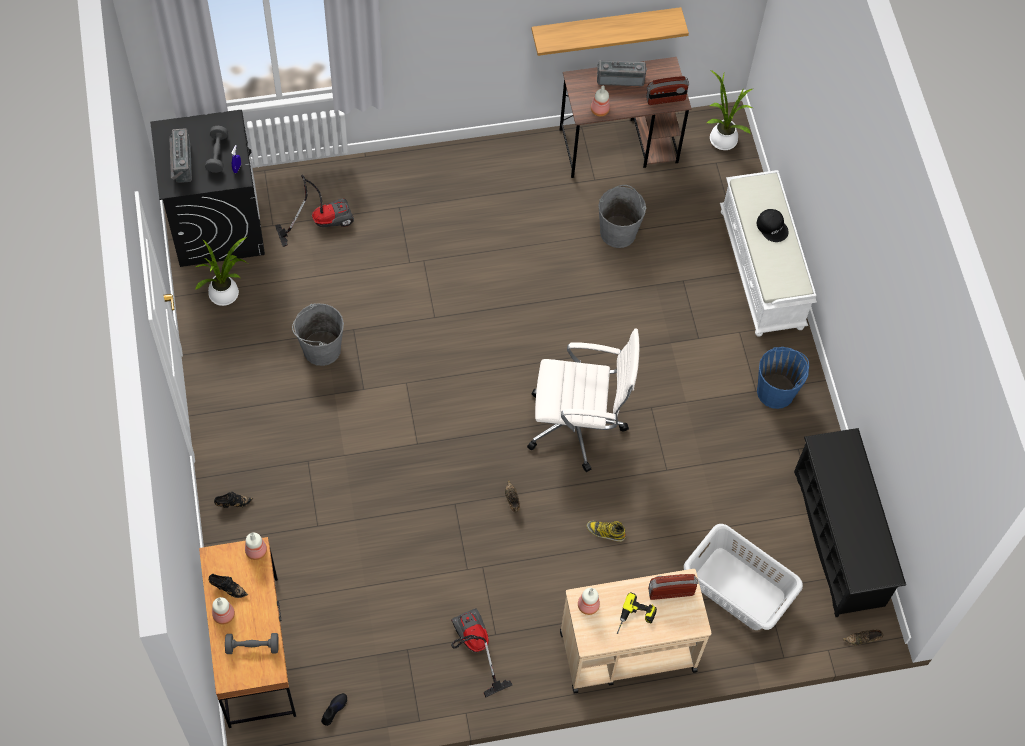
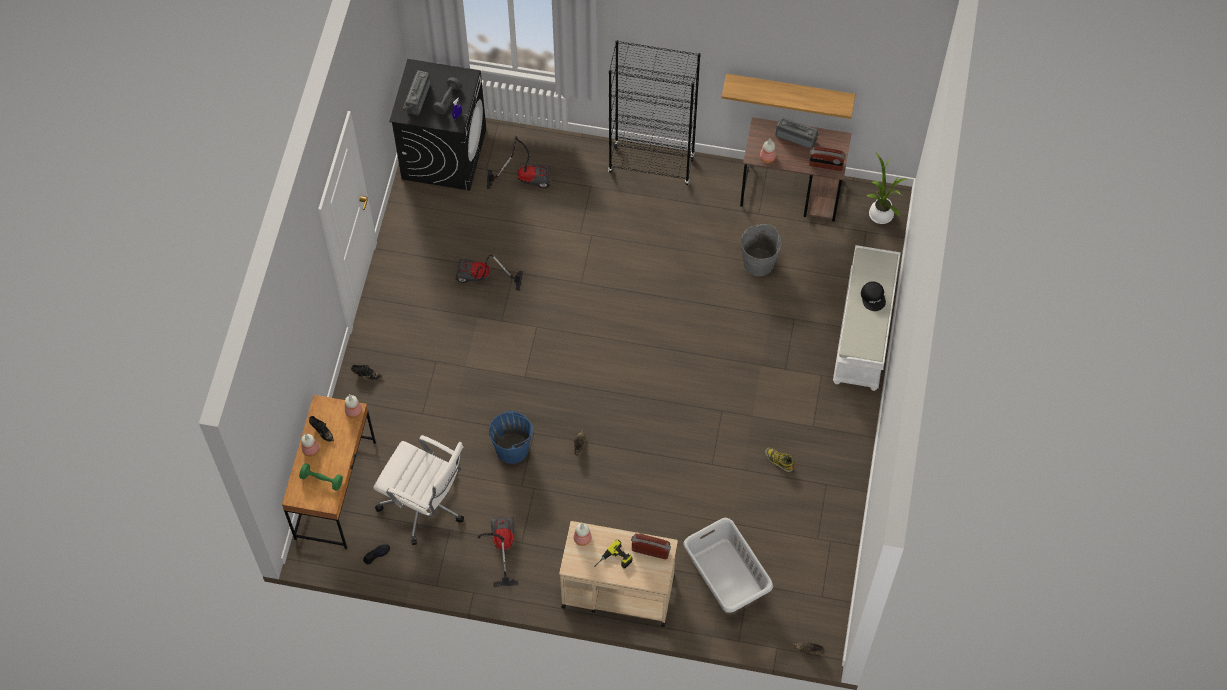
camera: 25 degrees right, 0 degrees up
potted plant [195,237,248,306] -> none
grey dumbbell [225,633,279,654] -> green dumbbell [299,463,343,491]
grey bucket [292,303,344,366] -> vacuum cleaner [455,254,523,291]
white office chair [527,329,640,472] -> white office chair moved to [373,435,464,545]
boot [587,521,626,542] -> boot moved to [765,448,793,472]
blue bucket [757,347,809,409] -> blue bucket moved to [489,411,534,464]
black shoe rack [794,428,906,617] -> none
none -> black bookcase [608,40,701,185]

